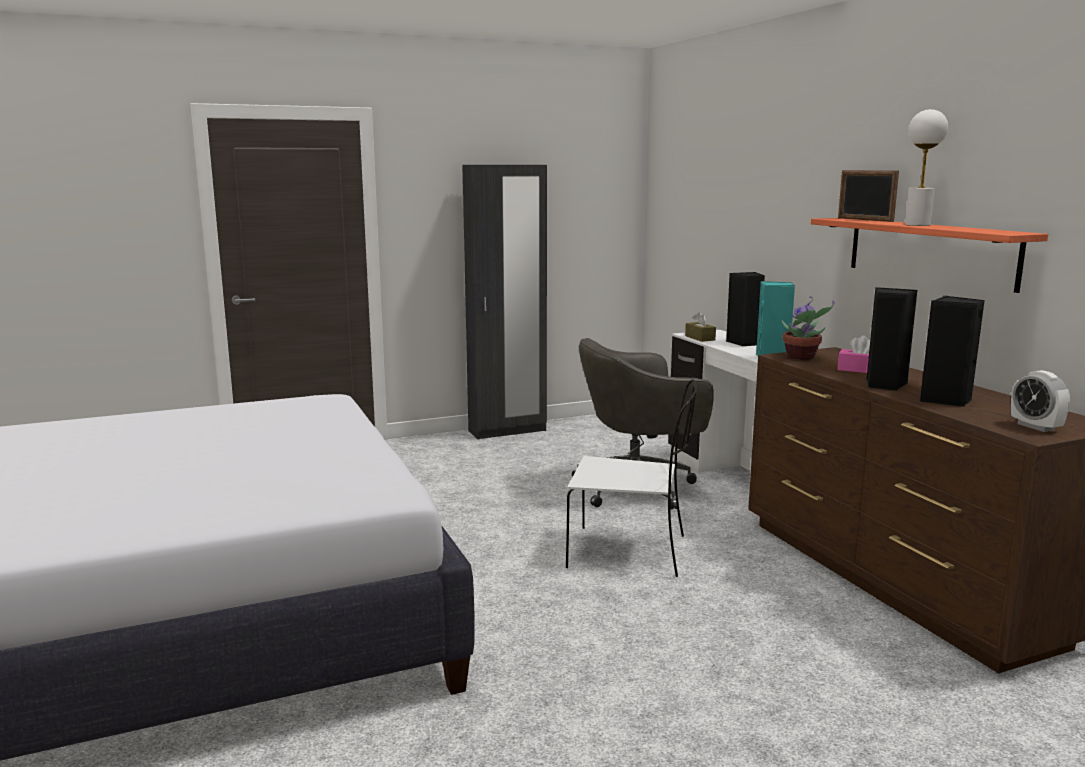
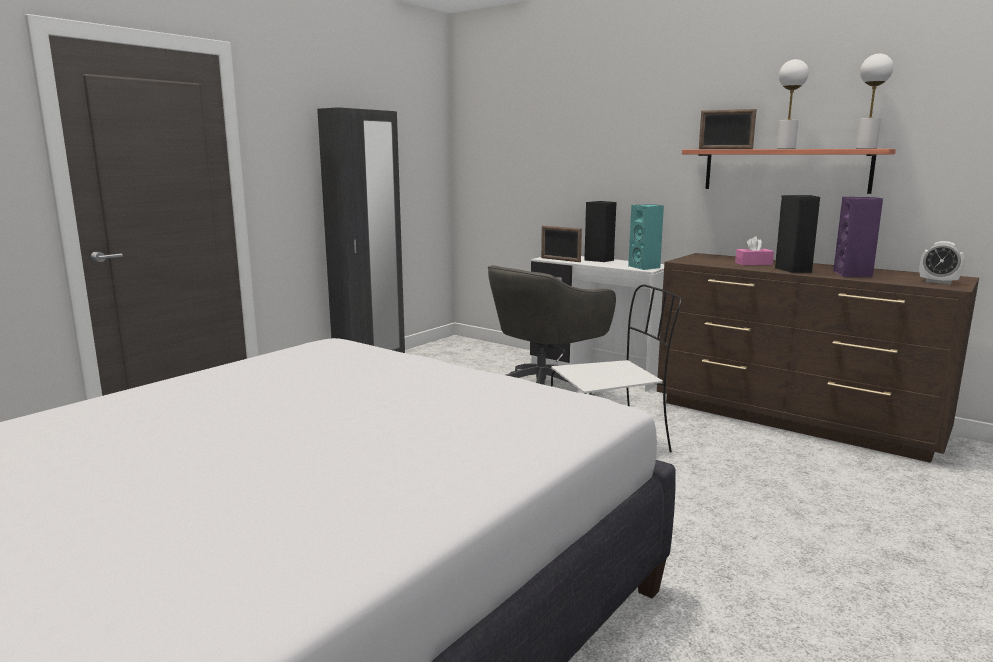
camera: 30 degrees left, 0 degrees up
brown tissue box [685,312,716,342] -> picture frame [541,226,582,262]
potted plant [782,296,834,360] -> none
black speaker [920,296,985,407] -> purple speaker [833,197,883,277]
none -> white table lamp [856,53,893,149]

